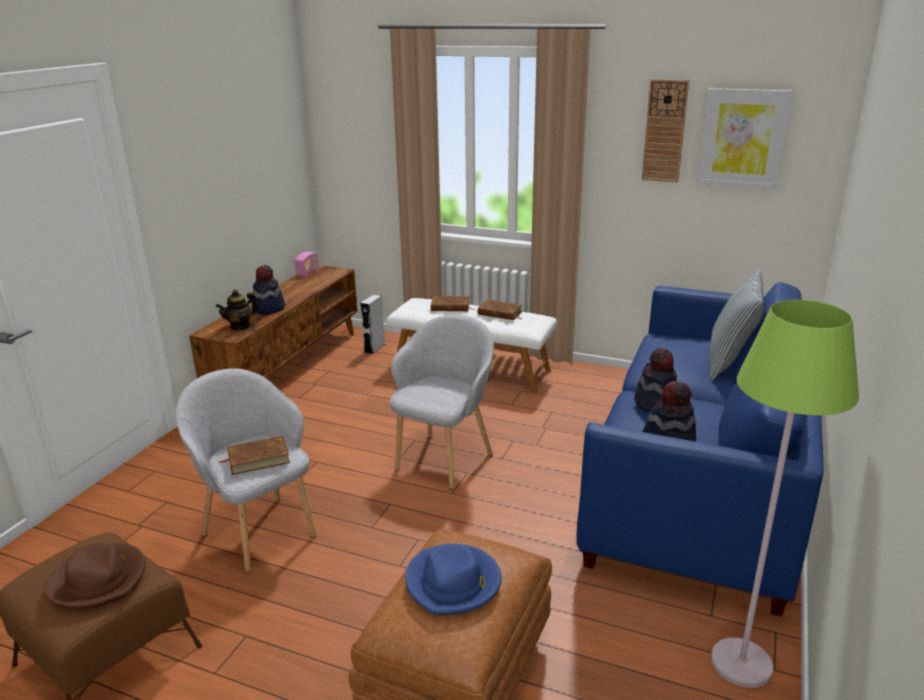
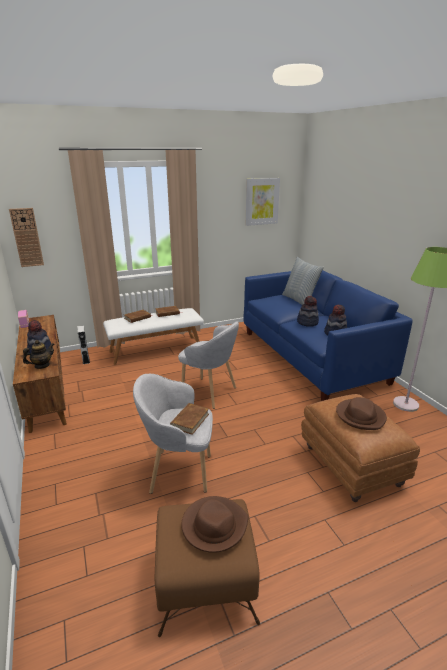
camera: 45 degrees left, 0 degrees up
teapot [216,290,259,331] -> teapot turned 135 degrees counterclockwise [23,340,55,369]
grey armchair [390,314,494,490] -> grey armchair turned 135 degrees clockwise [178,321,239,409]
blue hat [405,543,501,615] -> brown hat [336,397,387,430]
wall clock [642,79,689,183] -> wall clock moved to [9,208,44,267]

